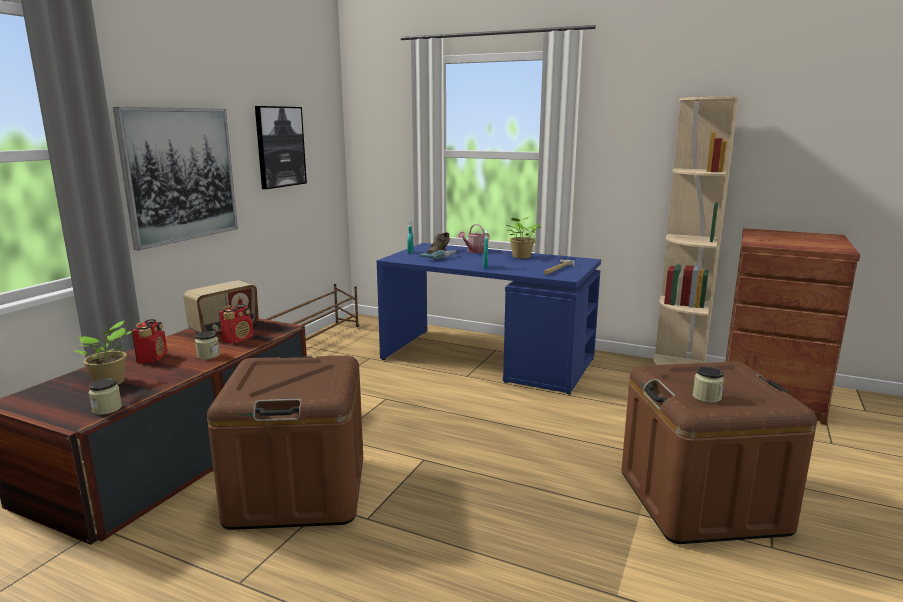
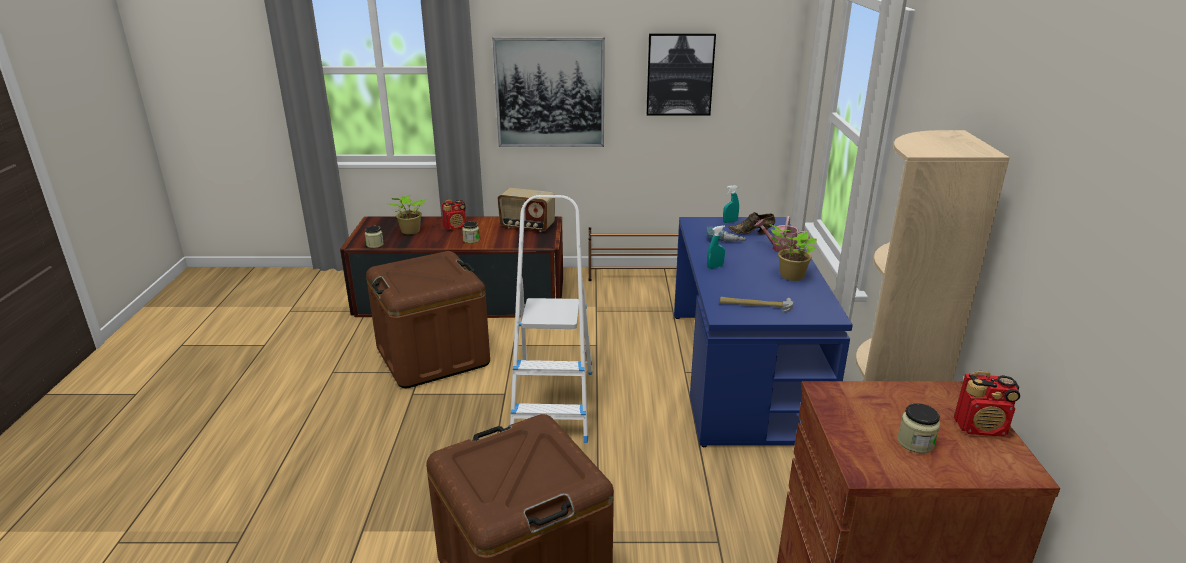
camera: 65 degrees right, 10 degrees up
radio [219,304,253,344] -> radio moved to [954,371,1020,437]
jar [693,367,724,403] -> jar moved to [897,403,940,453]
none -> white step ladder [510,195,592,443]

